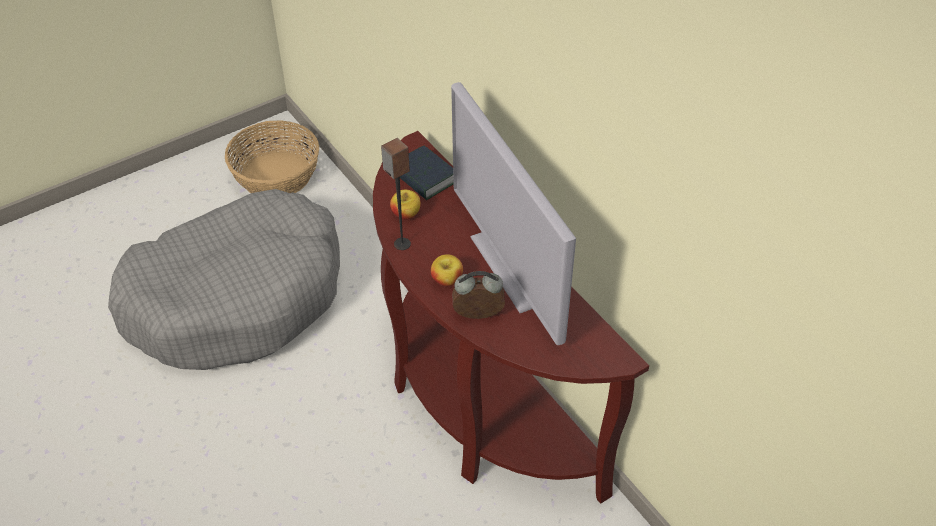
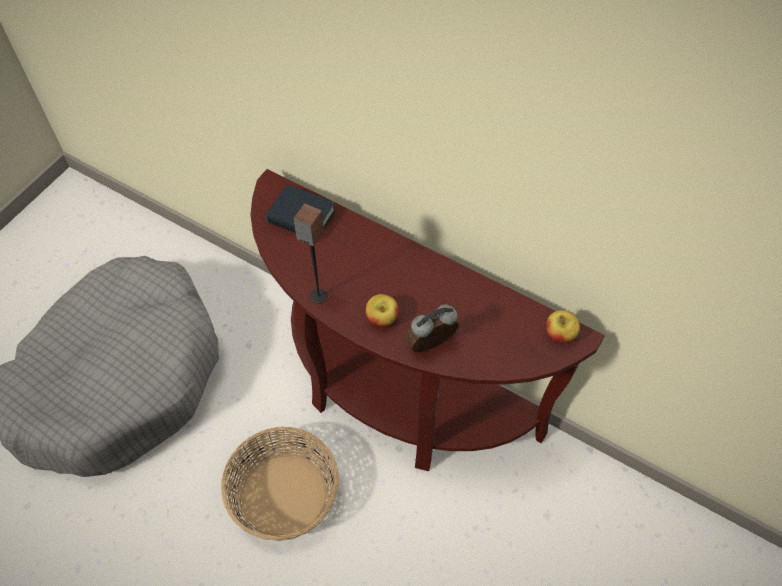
camera: 25 degrees left, 10 degrees up
basket [225,121,319,193] -> basket moved to [221,427,339,541]
apple [390,190,421,220] -> apple moved to [546,310,580,344]
television [451,82,576,345] -> none

